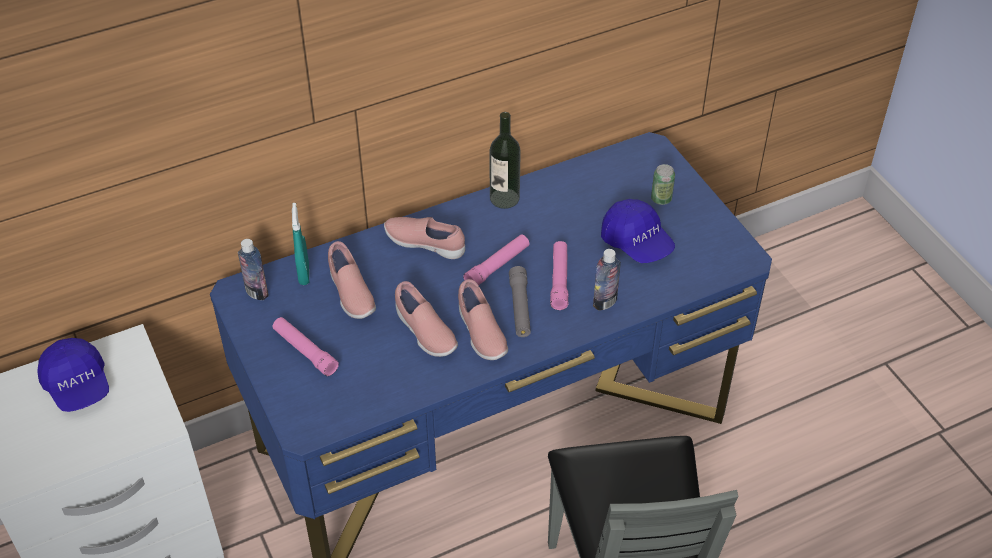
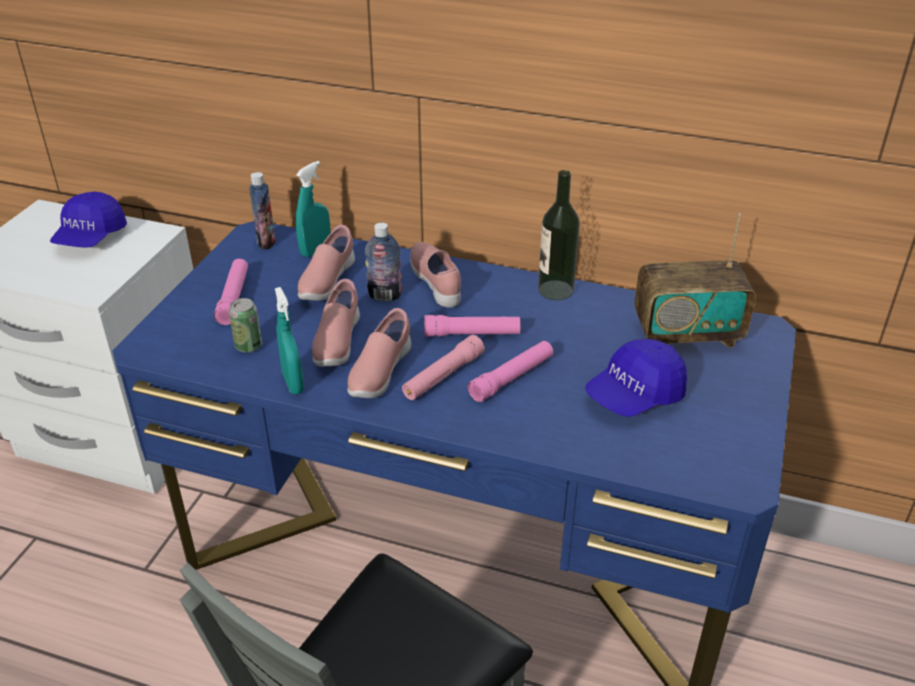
camera: 45 degrees right, 10 degrees down
grey flashlight [509,266,531,337] -> pink flashlight [402,335,485,400]
bottle [593,249,621,311] -> bottle moved to [365,222,402,301]
blue cap [601,199,675,263] -> blue cap turned 45 degrees clockwise [585,339,687,417]
can [651,164,675,205] -> can moved to [229,298,262,353]
none -> turquoise spray bottle [275,287,304,394]
none -> radio [635,213,756,347]

